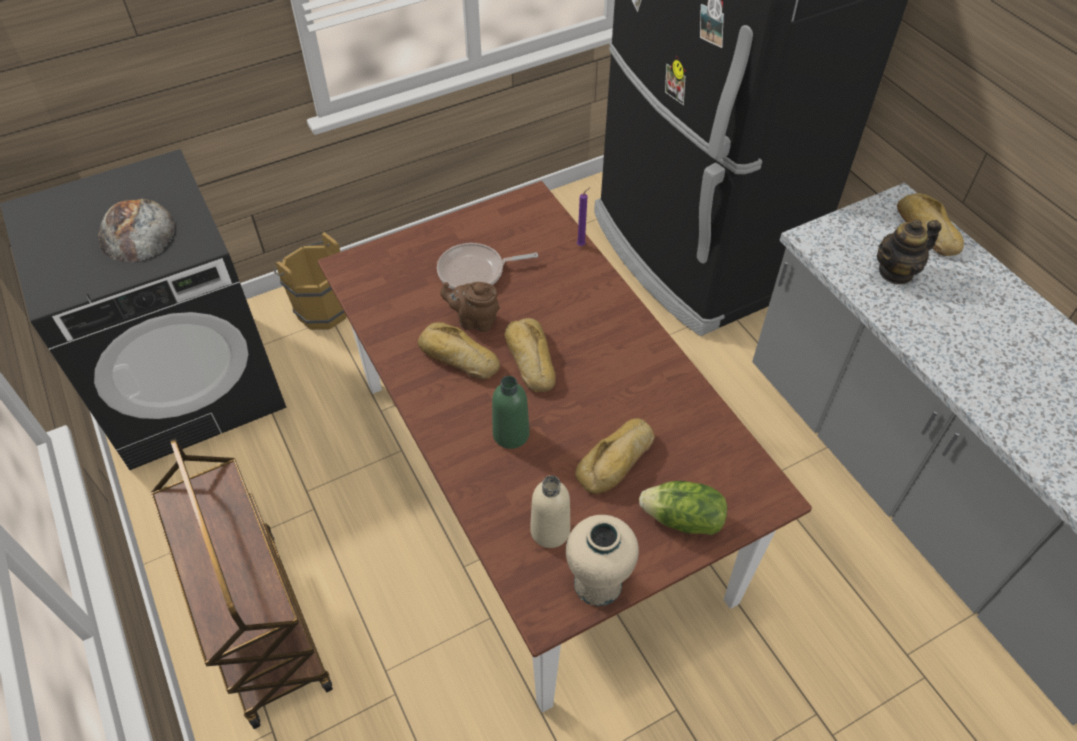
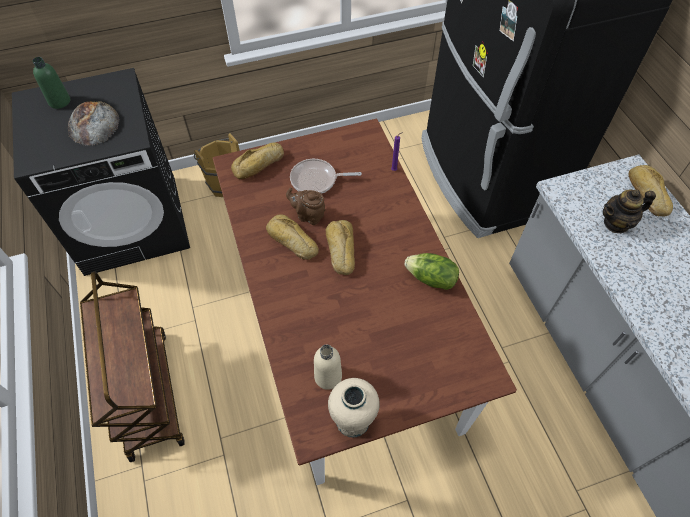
camera: 10 degrees right, 5 degrees up
green bottle [492,376,530,449] -> green bottle moved to [33,57,70,109]
bread [575,418,655,494] -> bread moved to [231,143,284,179]
lettuce [639,481,727,535] -> lettuce moved to [404,253,459,290]

